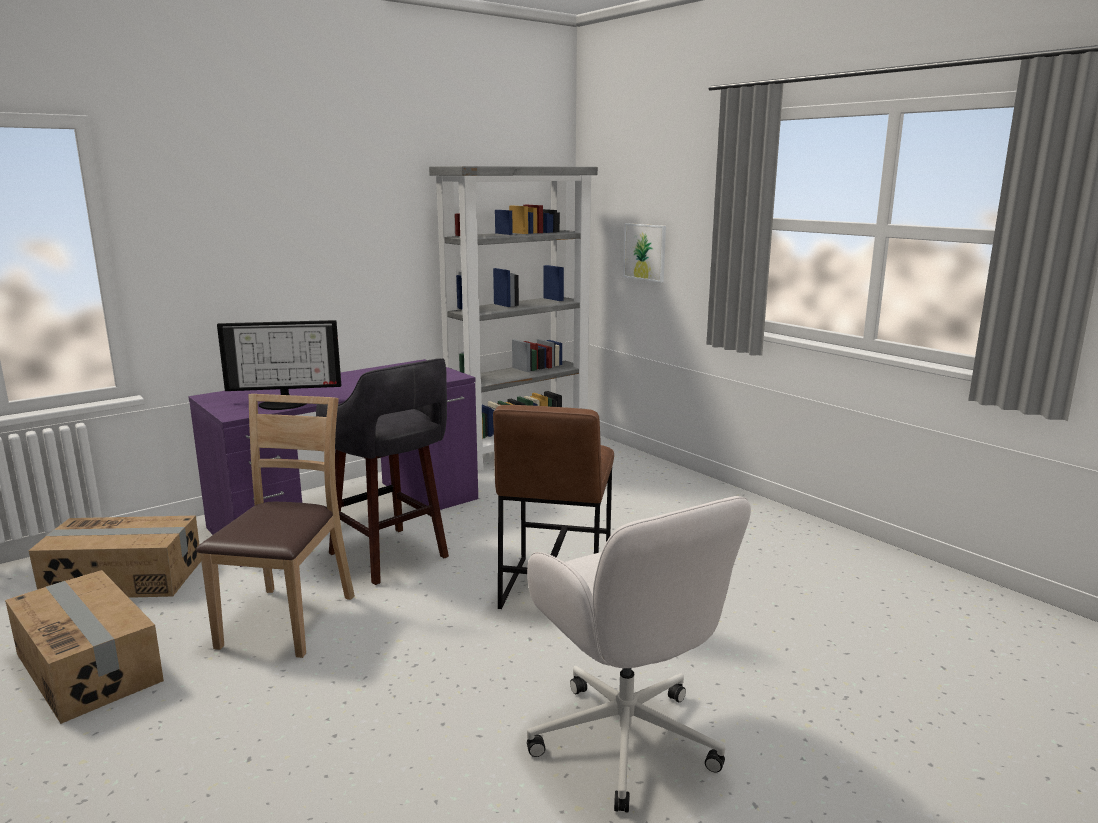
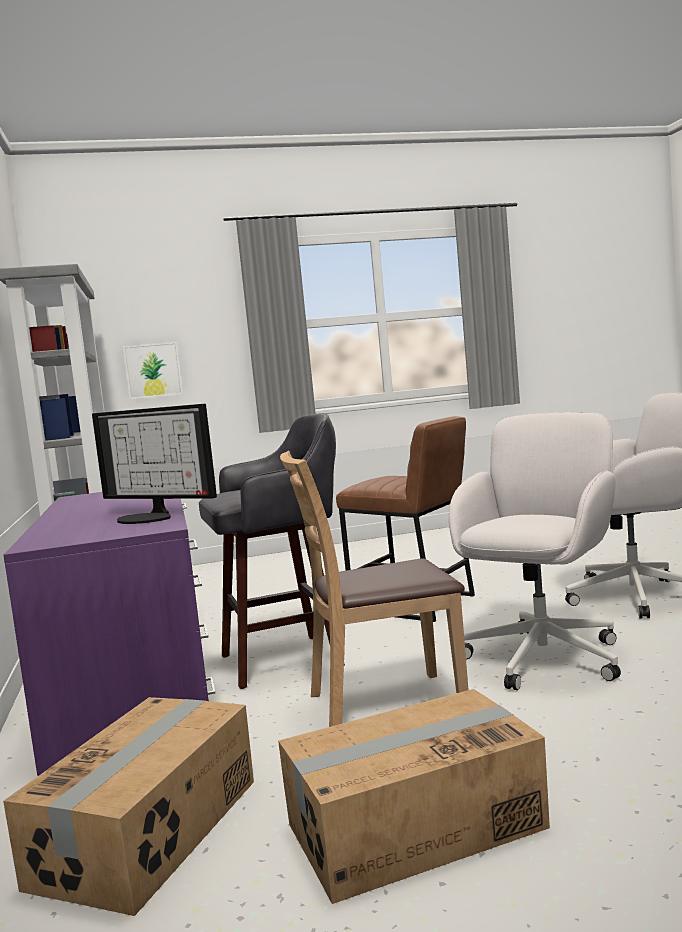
camera: 65 degrees left, 10 degrees down
brown chair [196,394,355,658] -> brown chair turned 45 degrees counterclockwise [280,451,468,727]
monitor [217,320,341,410] -> monitor turned 105 degrees clockwise [92,404,217,524]
none -> white office chair [449,412,621,690]

